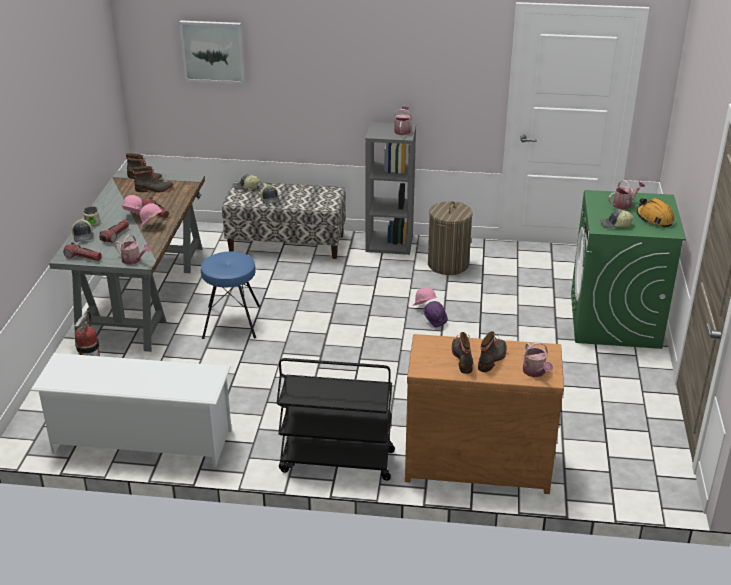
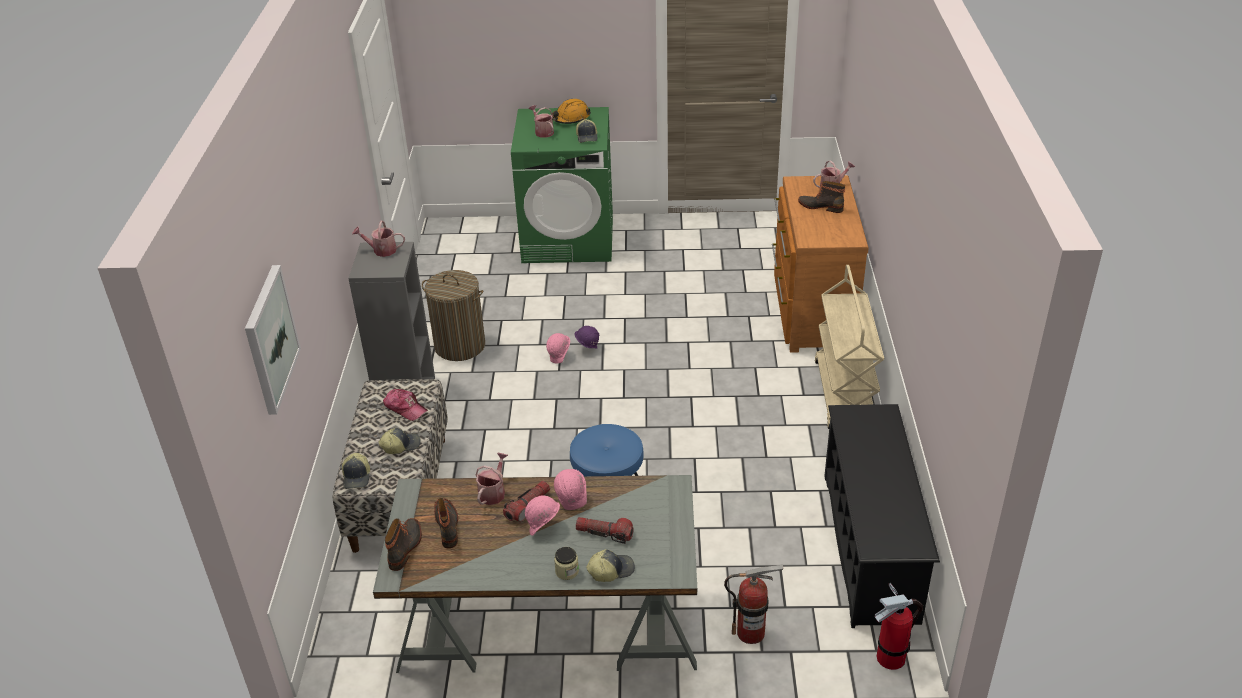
camera: 95 degrees left, 5 degrees up
white shoe rack [30,353,232,467] -> black shoe rack [824,404,940,628]
flashlight [63,242,102,261] -> none
watering can [114,234,151,265] -> watering can moved to [475,453,508,505]
black cart [276,358,395,481] -> beige cart [815,265,884,429]
boot [452,332,473,374] -> none
none -> cap [383,389,428,421]
none -> fire extinguisher [875,583,923,670]

